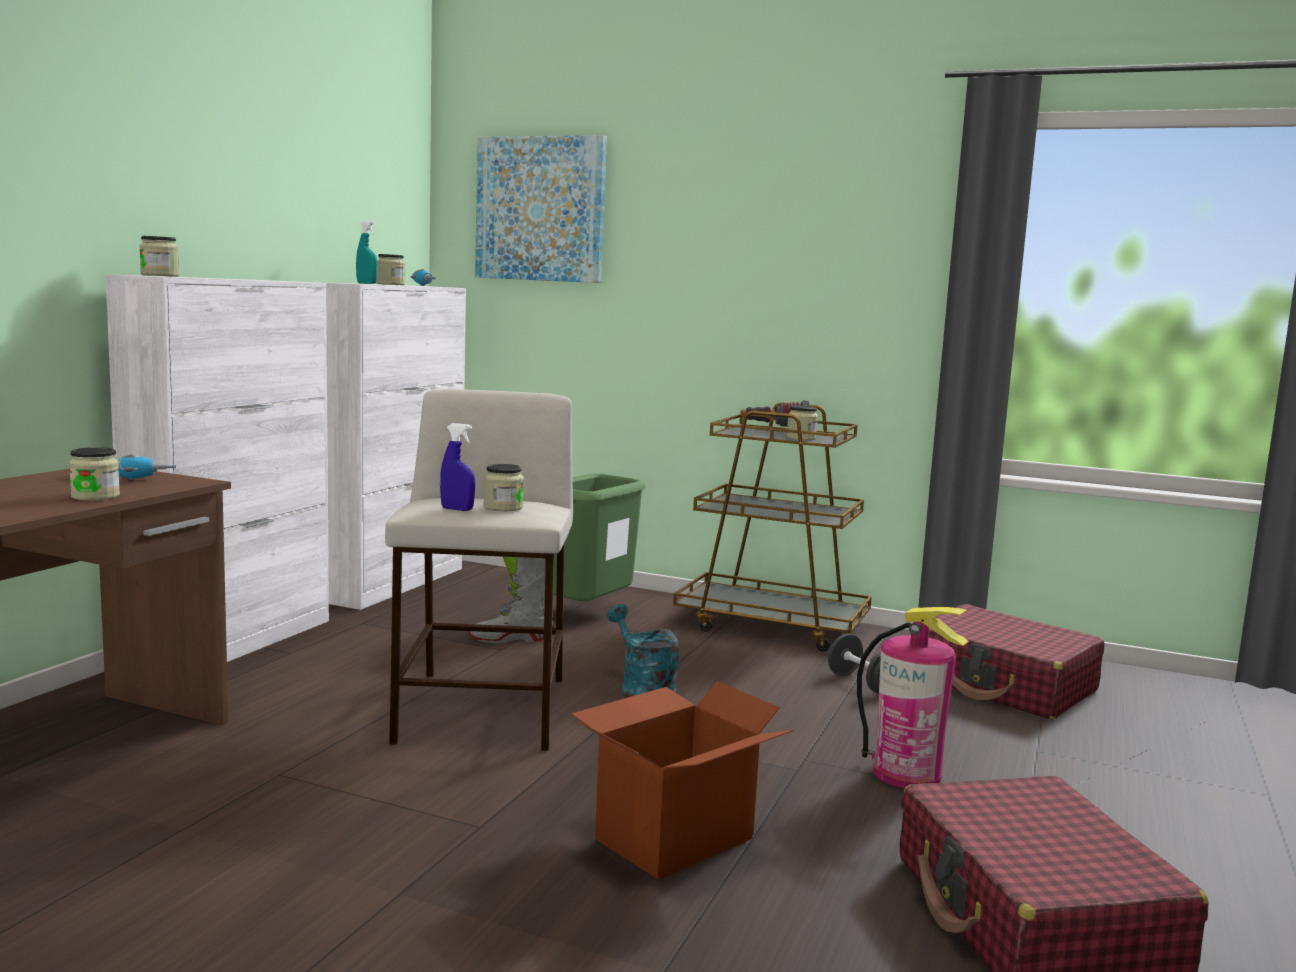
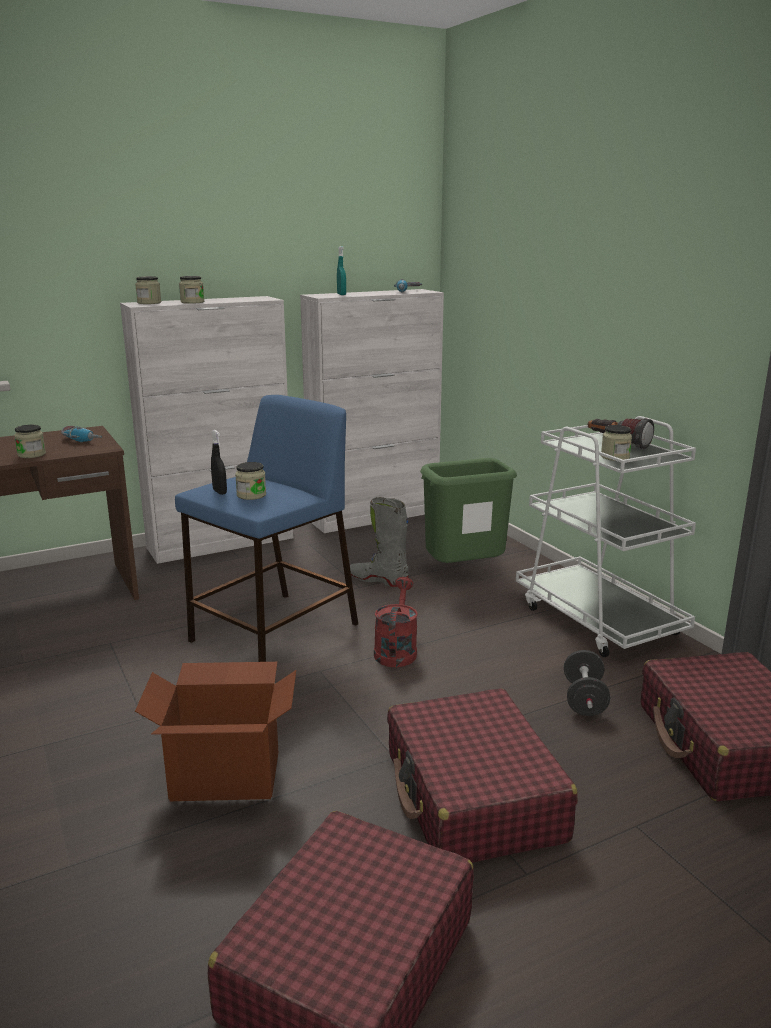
camera: 40 degrees right, 10 degrees up
jar [377,254,405,285] -> jar moved to [179,276,204,304]
beige stool [385,389,573,751] -> blue stool [175,395,358,662]
blue spray bottle [440,423,475,511] -> black spray bottle [211,430,227,495]
picture [475,135,607,283] -> none
turquoise watering can [607,604,679,698] -> red watering can [374,577,418,667]
brown cart [673,402,872,651] -> white cart [516,416,696,657]
fire extinguisher [857,607,969,789] -> red suitcase [387,688,578,863]

